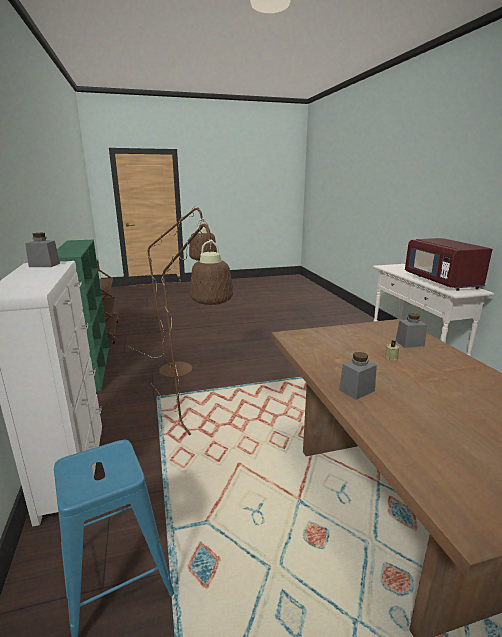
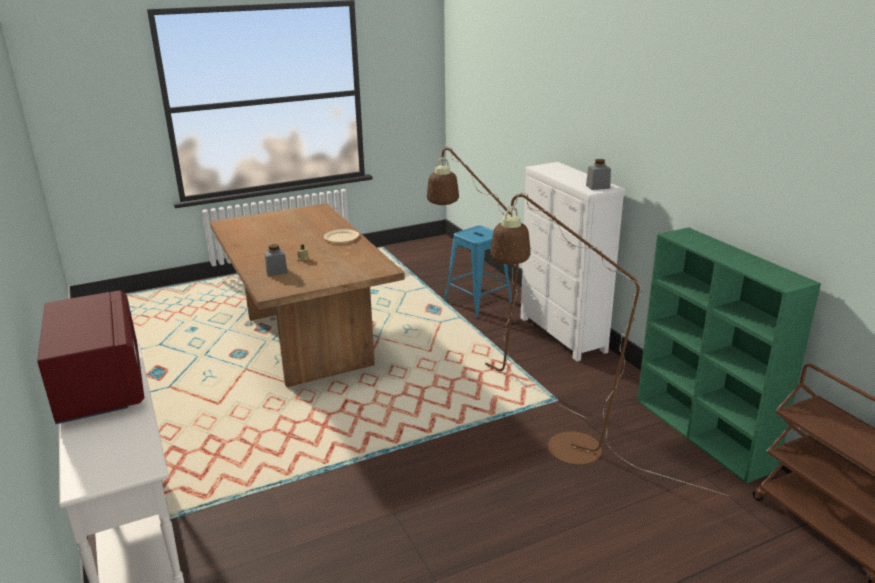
camera: 170 degrees right, 5 degrees up
grey jar [339,352,377,400] -> beige plate [324,229,359,243]

